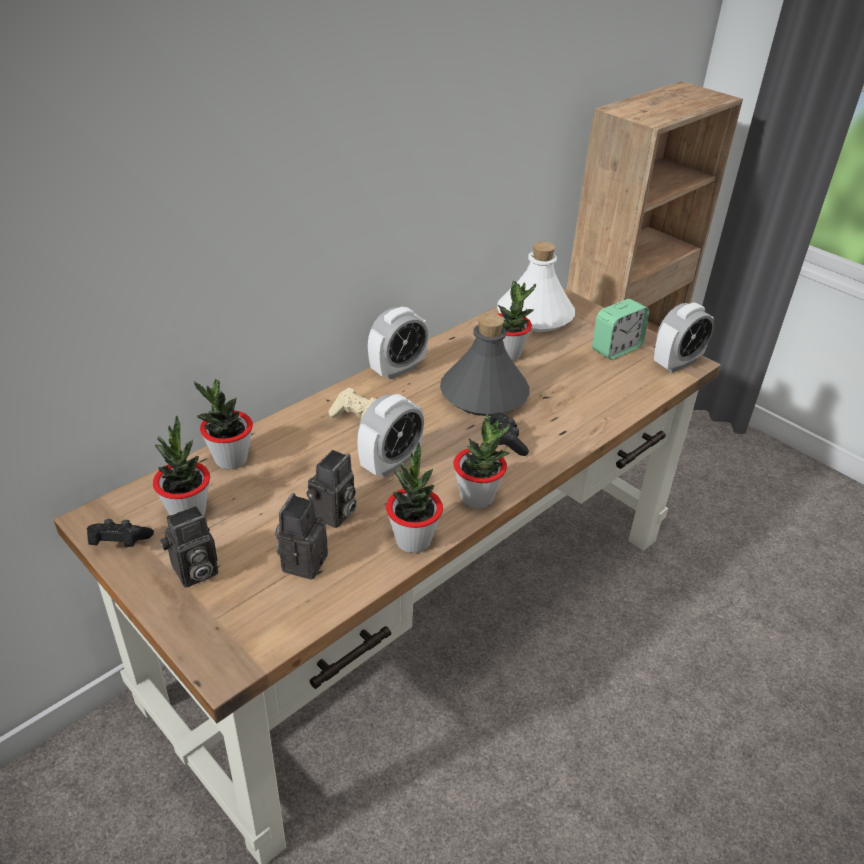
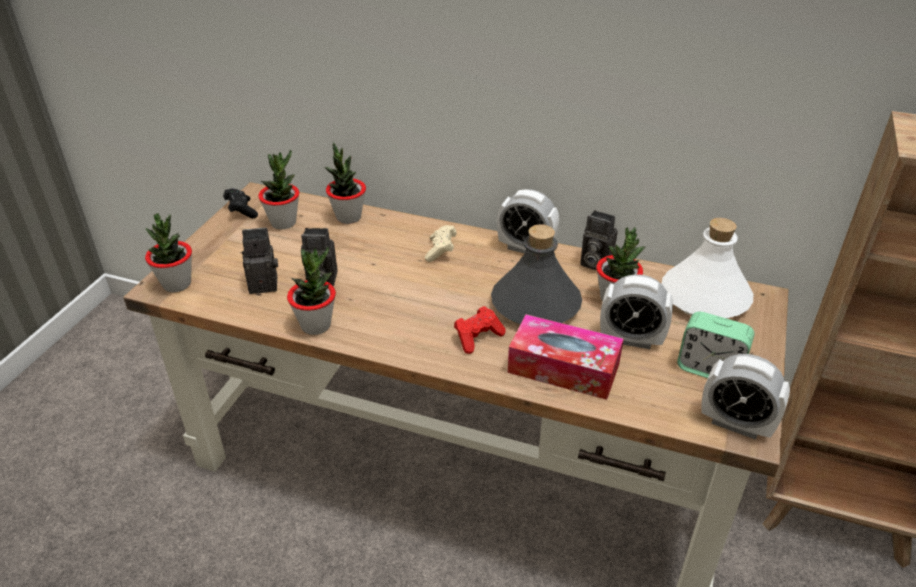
camera: 65 degrees right, 0 degrees up
camera [160,506,218,587] -> camera moved to [580,210,618,270]
alarm clock [357,394,424,477] -> alarm clock moved to [600,274,673,349]
potted plant [453,414,510,509] -> potted plant moved to [145,213,192,292]
black game controller [489,412,529,456] -> red game controller [454,306,506,354]
none -> tissue box [508,314,624,400]

